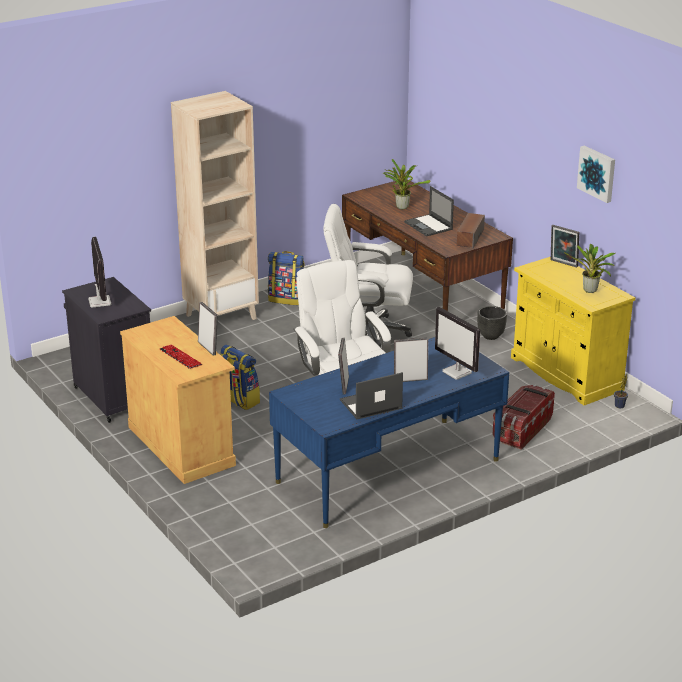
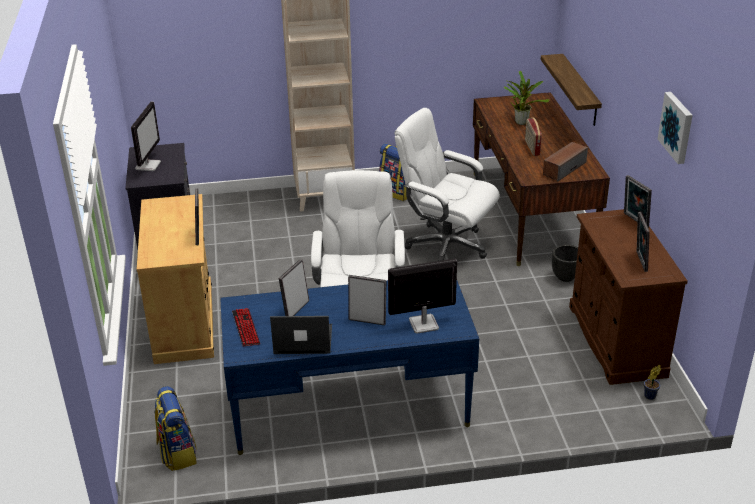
camera: 25 degrees right, 5 degrees up
keyboard [159,344,202,369] -> keyboard moved to [232,308,260,346]
backpack [220,344,260,410] -> backpack moved to [155,386,197,471]
laptop [404,186,454,237] -> radio [525,118,542,156]
monitor [435,307,480,380] -> monitor turned 90 degrees clockwise [388,259,457,334]
storage box [493,384,555,450] -> none
yellow cabinet [511,257,635,405] -> brown cabinet [569,209,688,385]
potted plant [564,244,616,293] -> picture frame [637,212,650,272]
none -> shelf [541,54,602,126]

